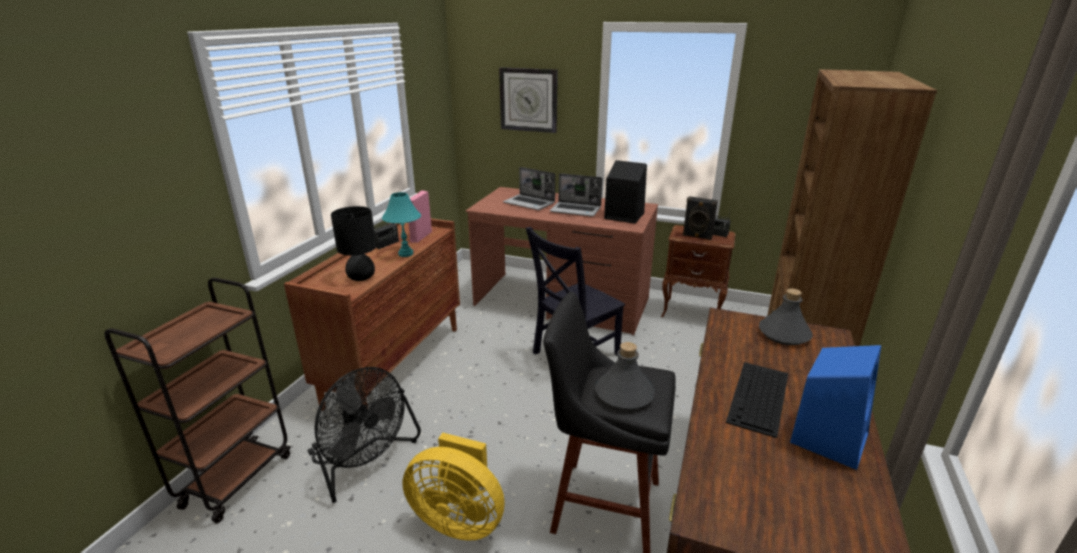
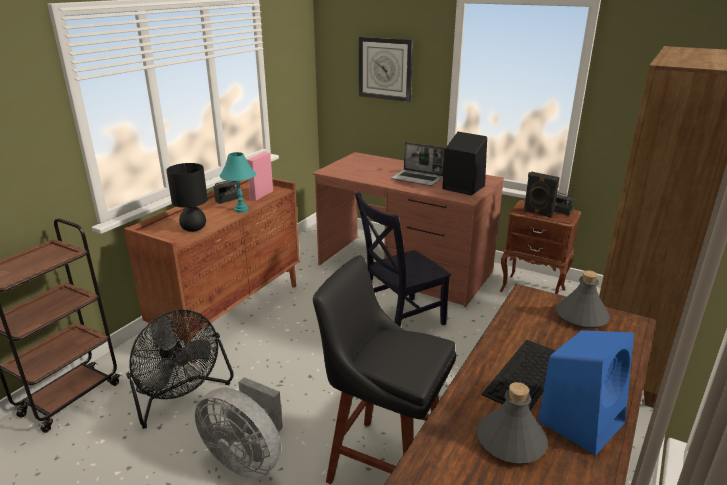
camera: 10 degrees right, 0 degrees up
yellow fan [402,433,504,541] -> grey fan [195,377,283,478]
laptop [503,167,555,210] -> none
grey bottle [595,342,655,410] -> grey bottle moved to [476,382,548,463]

